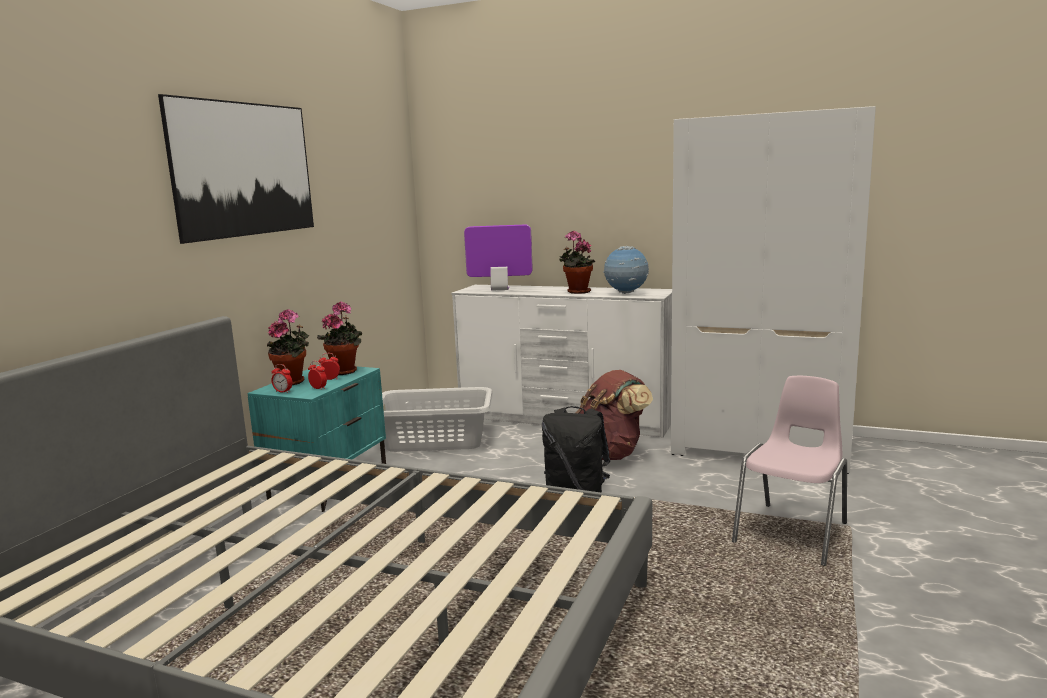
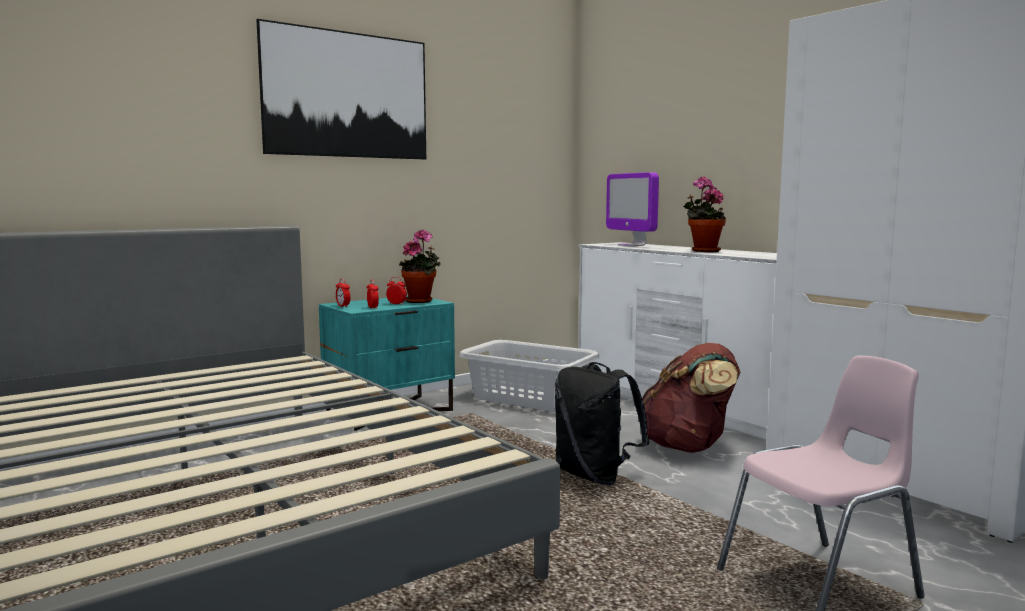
camera: 30 degrees right, 5 degrees down
potted plant [267,309,309,385] -> none
monitor [464,225,532,291] -> monitor turned 150 degrees counterclockwise [606,172,659,246]
globe [603,246,649,294] -> none

